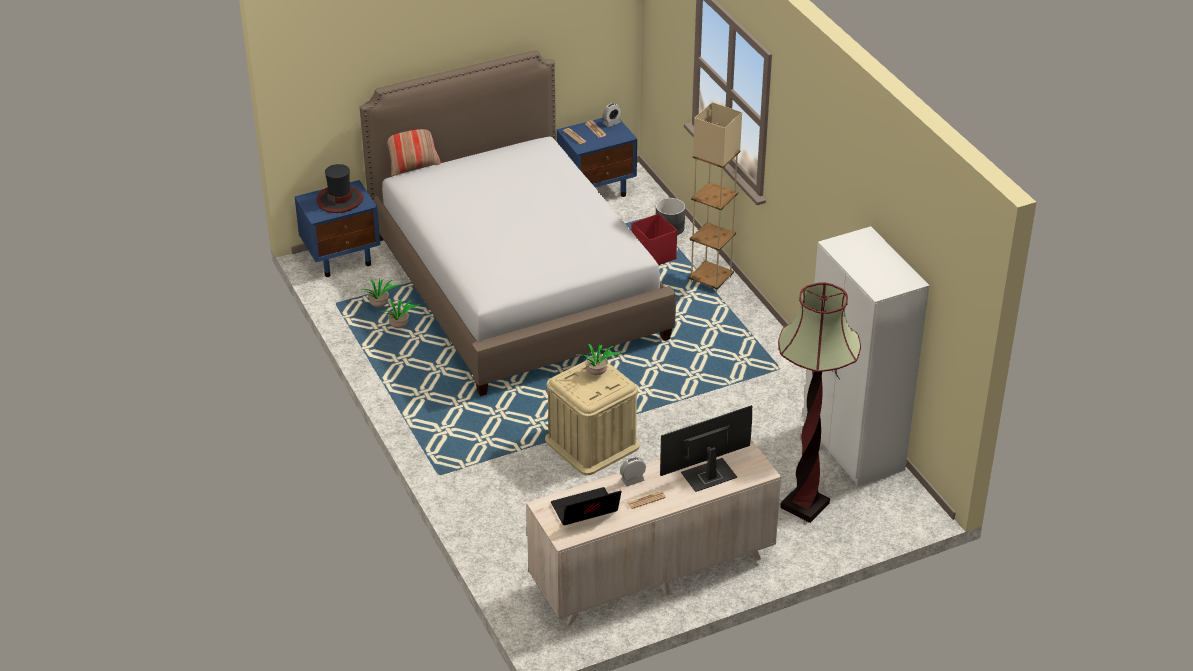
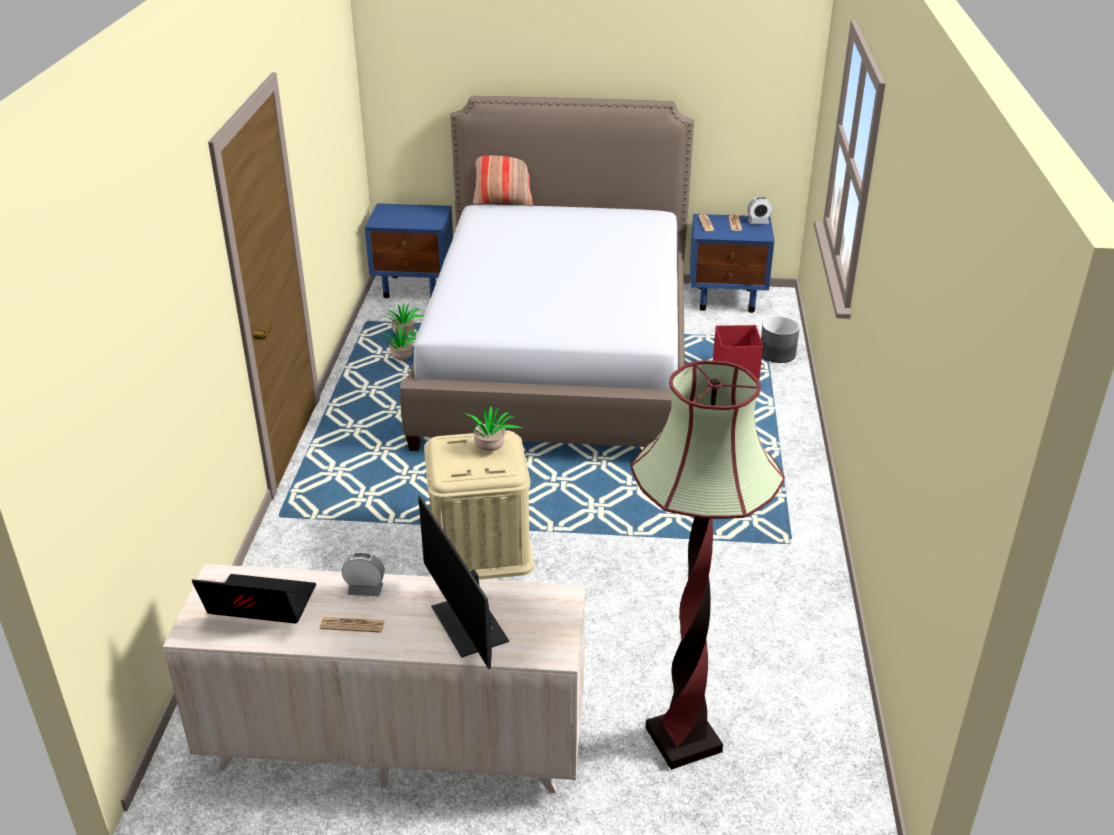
camera: 30 degrees right, 5 degrees down
hat [317,164,363,213] -> none
monitor [660,405,752,492] -> monitor turned 120 degrees counterclockwise [418,495,509,669]
beige floor lamp [688,102,742,292] -> none
white wardrobe [803,226,930,487] -> none

